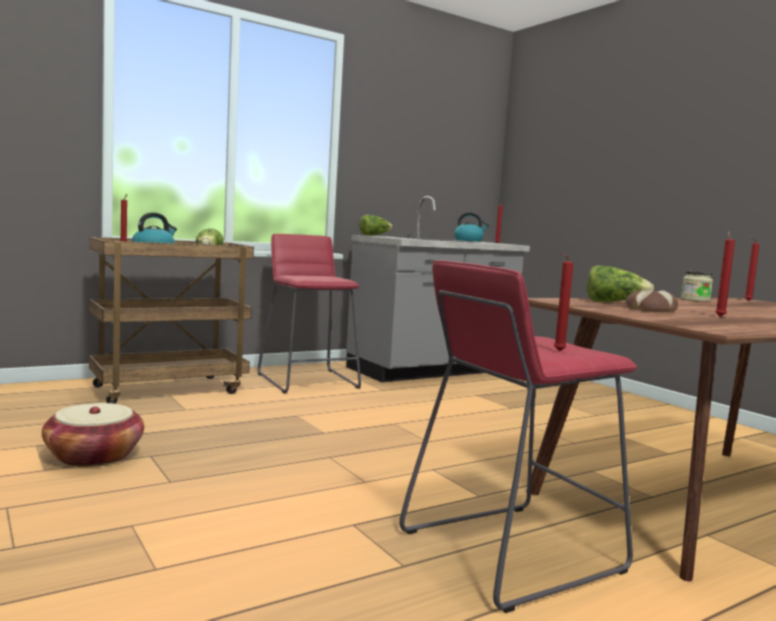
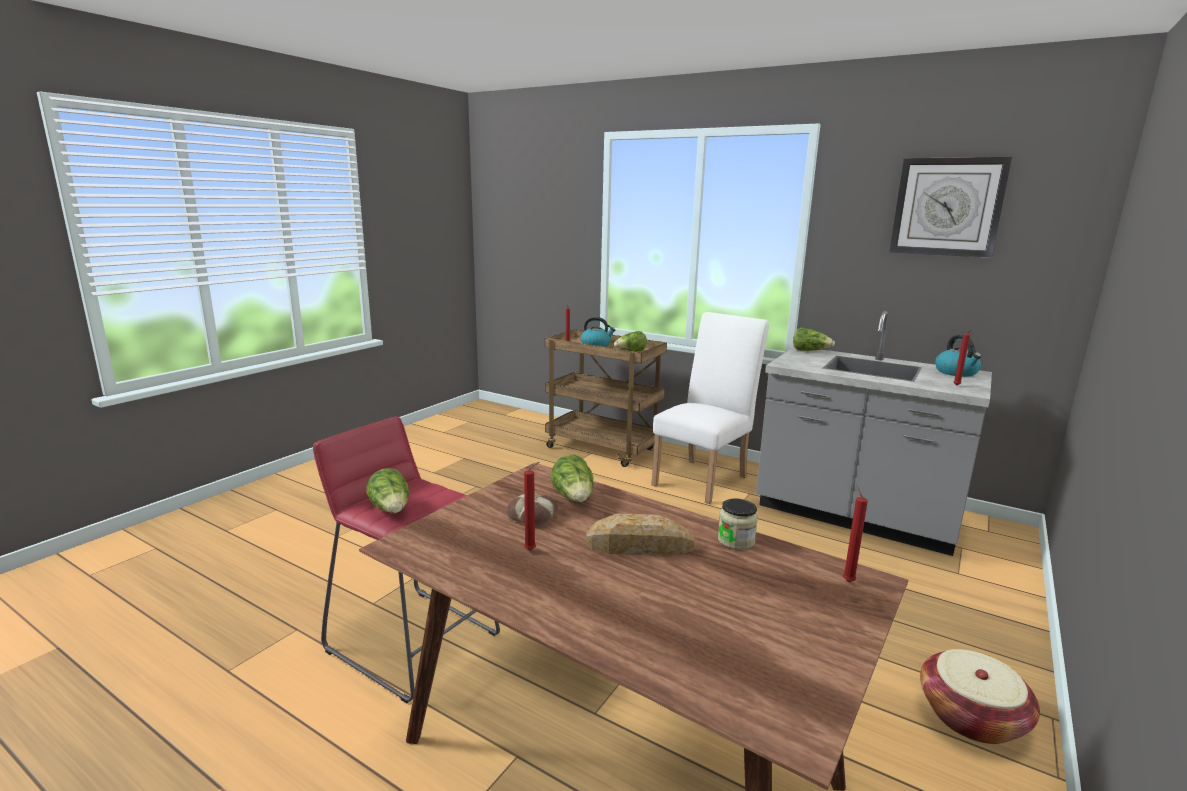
camera: 65 degrees right, 10 degrees up
basket [42,403,144,467] -> basket moved to [920,649,1040,744]
red stool [258,234,361,393] -> white chair [651,312,769,504]
red candle [554,252,573,351] -> lettuce [366,468,409,513]
none -> bread [586,513,694,556]
none -> wall clock [889,157,1012,258]

